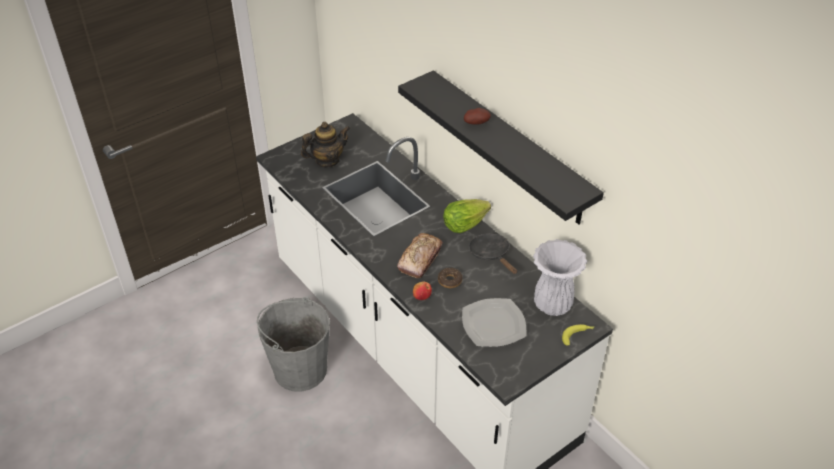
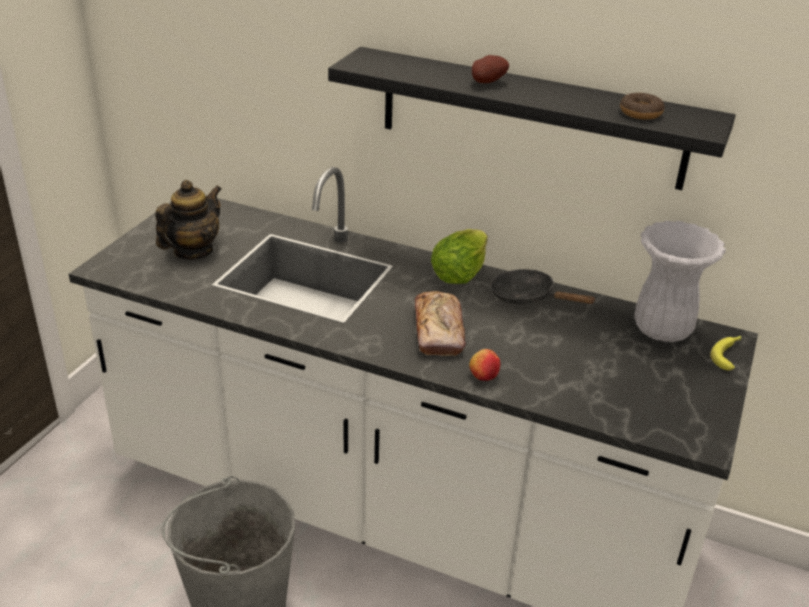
camera: 30 degrees left, 10 degrees down
donut [438,268,463,288] -> donut moved to [620,93,665,120]
plate [462,298,526,347] -> none

